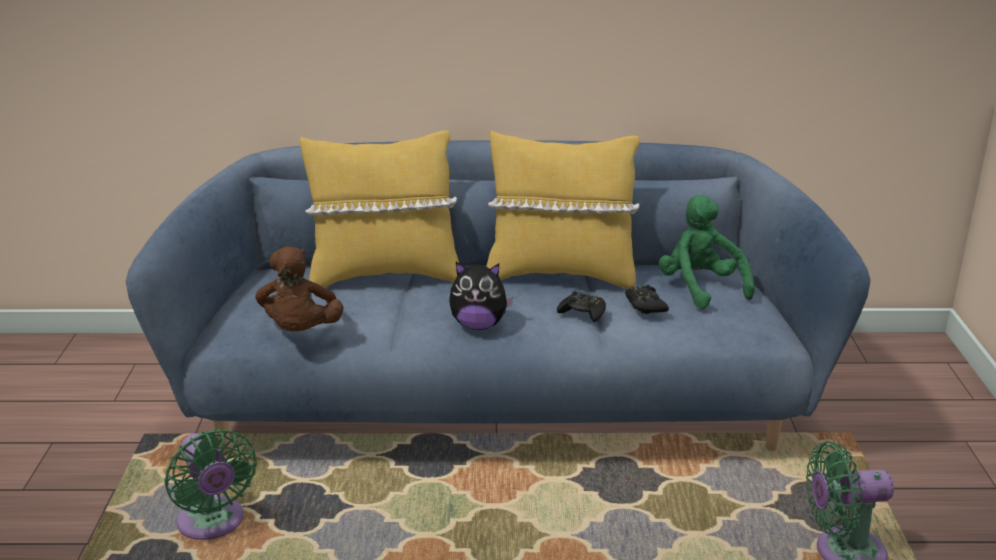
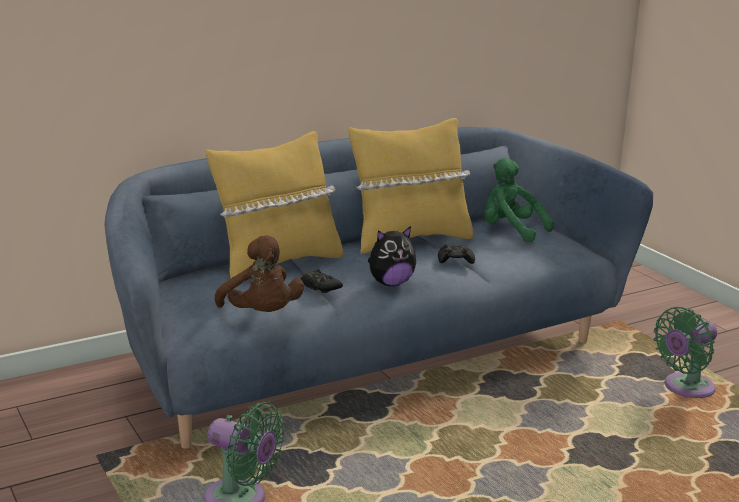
camera: 30 degrees left, 5 degrees down
black game controller [625,284,669,314] -> black game controller moved to [301,269,343,293]

